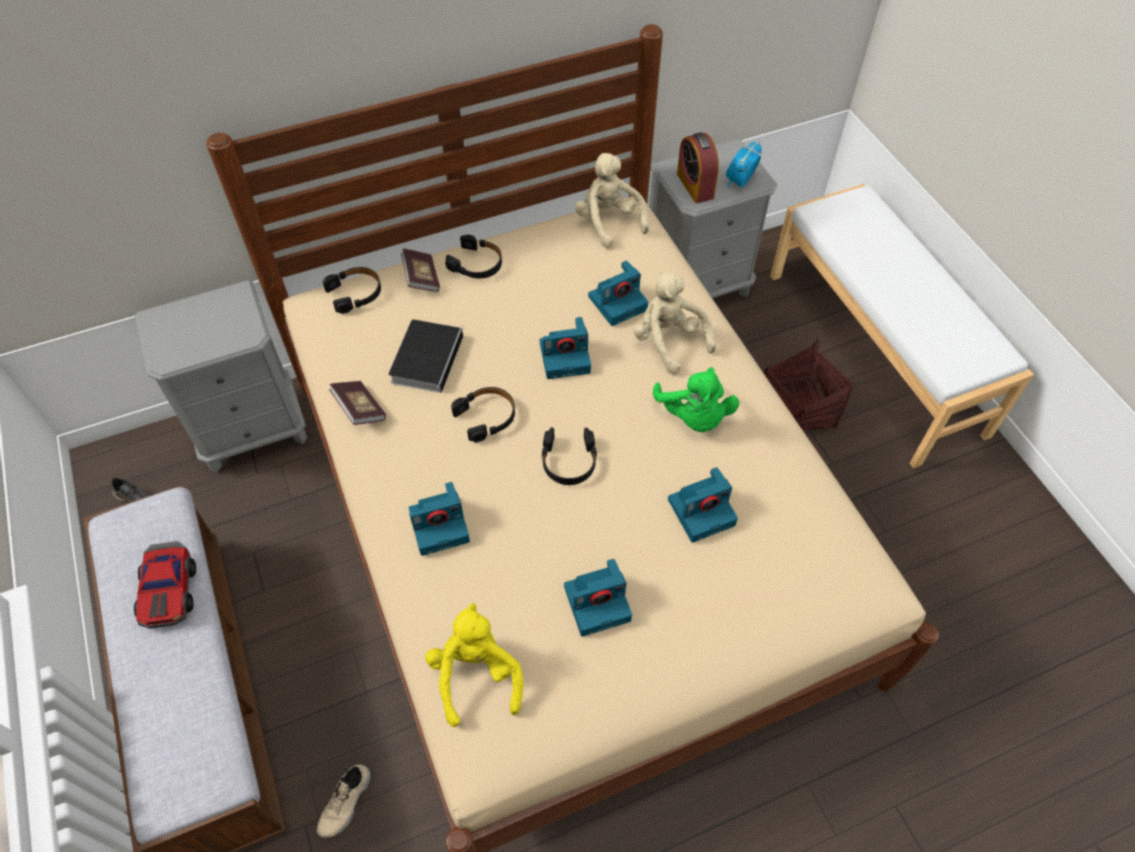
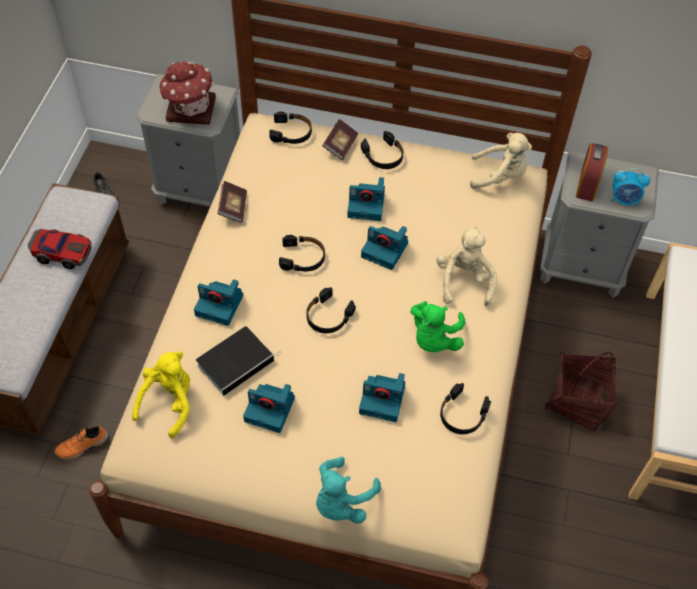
camera: 35 degrees right, 0 degrees up
toy car [134,541,196,629] -> toy car turned 105 degrees counterclockwise [28,229,92,269]
beige shoe [316,765,371,838] -> orange shoe [54,426,108,459]
book [389,319,464,393] -> book moved to [196,326,282,396]
beige plush toy [575,153,649,248] -> beige plush toy turned 90 degrees clockwise [470,133,532,189]
camera [588,260,648,326] -> camera moved to [347,177,385,221]
alarm clock [726,141,762,188] -> alarm clock turned 150 degrees counterclockwise [610,168,650,206]
none -> toy house [159,61,216,125]
none -> turquoise plush toy [316,457,381,524]
none -> black headphones [440,383,491,434]

